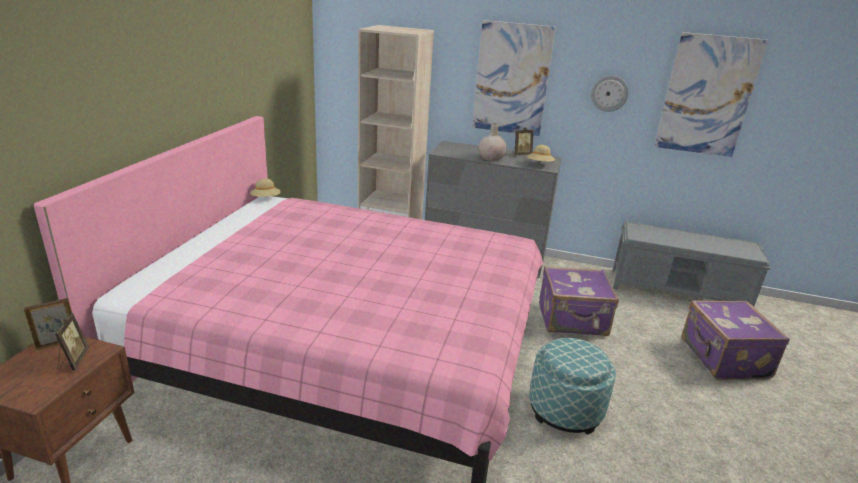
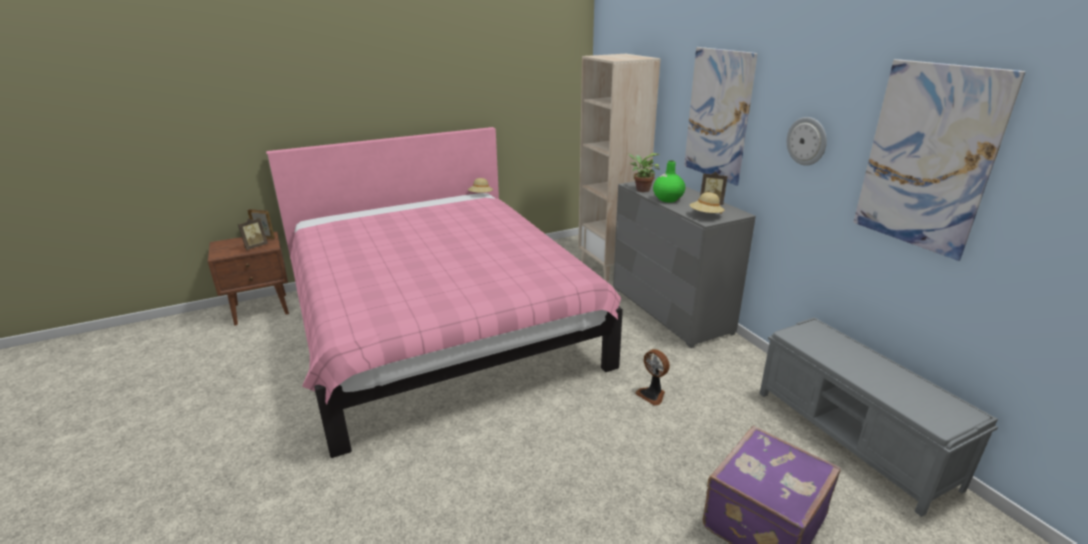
camera: 50 degrees right, 0 degrees up
beige vase [478,123,507,161] -> green vase [653,161,685,202]
ottoman [529,338,616,435] -> none
purple suitcase [539,266,619,336] -> fan [635,349,670,406]
none -> potted plant [628,153,660,192]

